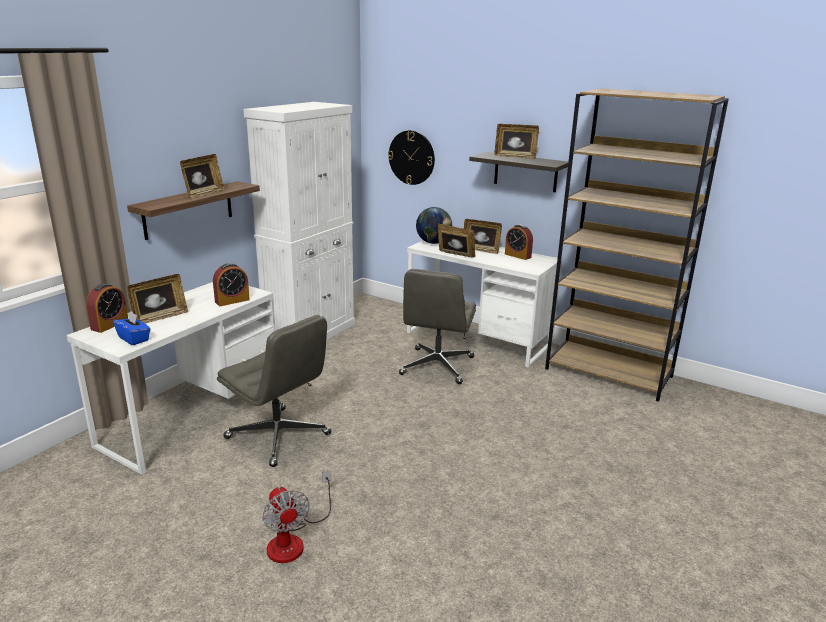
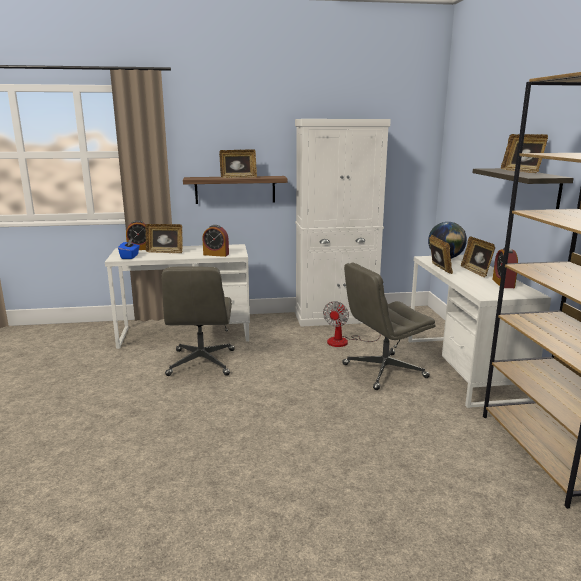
camera: 50 degrees right, 5 degrees down
fan [262,470,331,563] -> fan moved to [323,301,381,347]
wall clock [388,130,435,185] -> none

